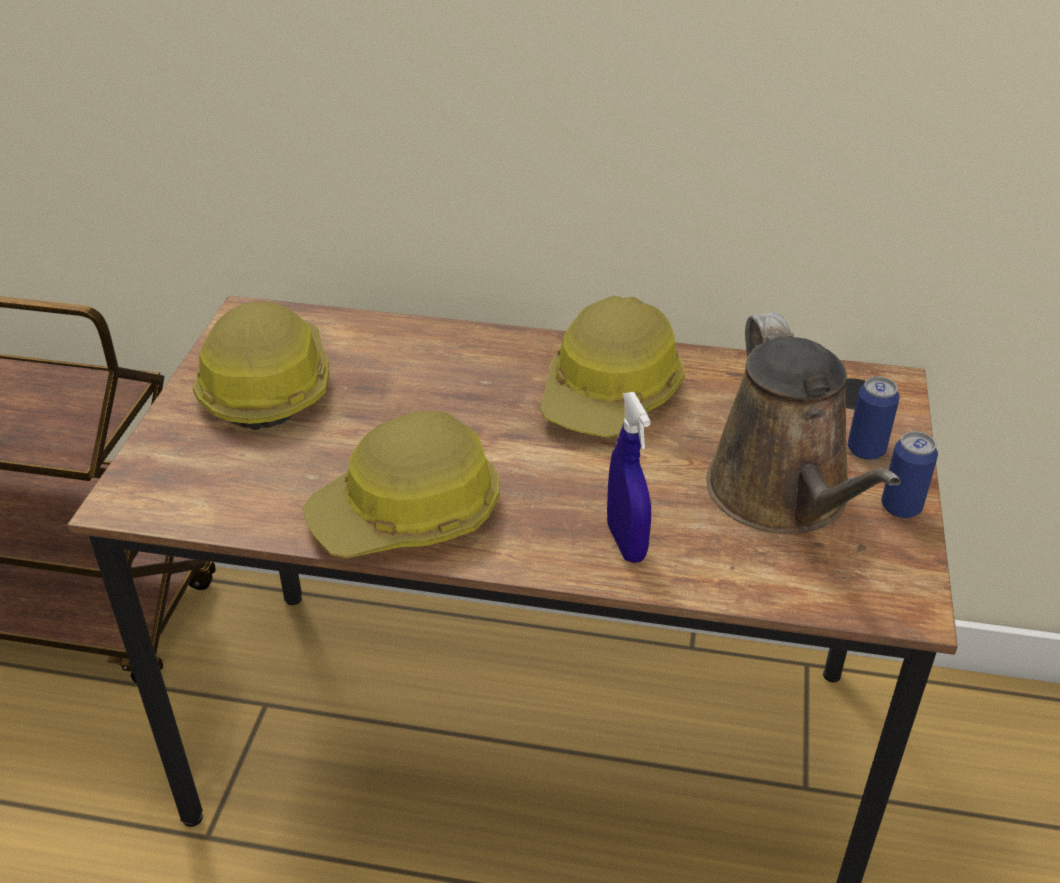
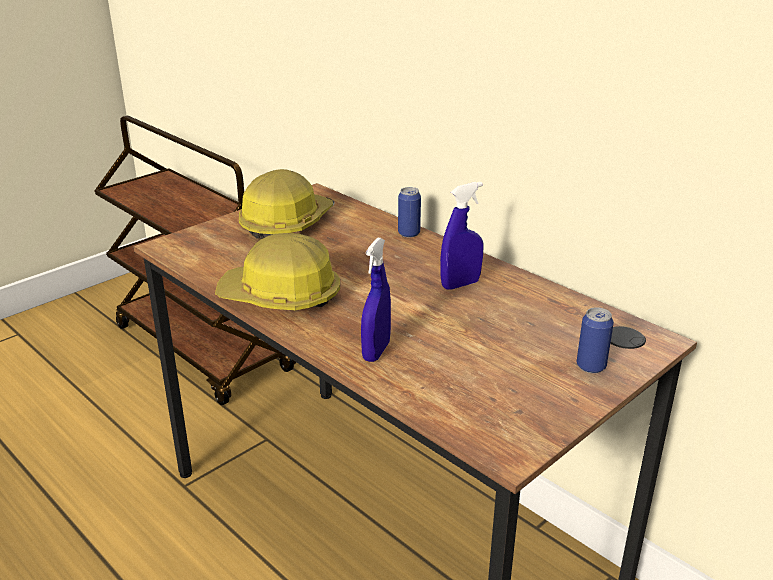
camera: 35 degrees right, 10 degrees down
hard hat [540,296,685,438] -> blue spray bottle [440,182,484,290]
brown watering can [707,312,901,534] -> none
can [881,431,938,519] -> can moved to [398,187,421,238]

